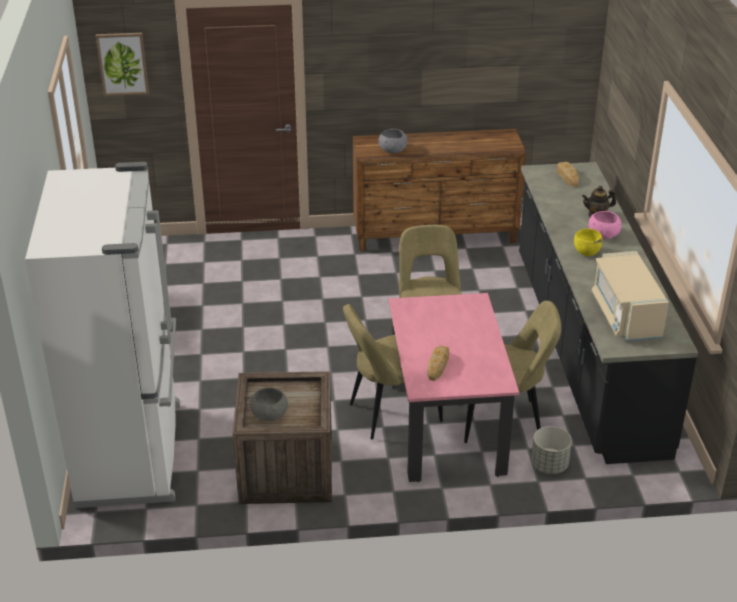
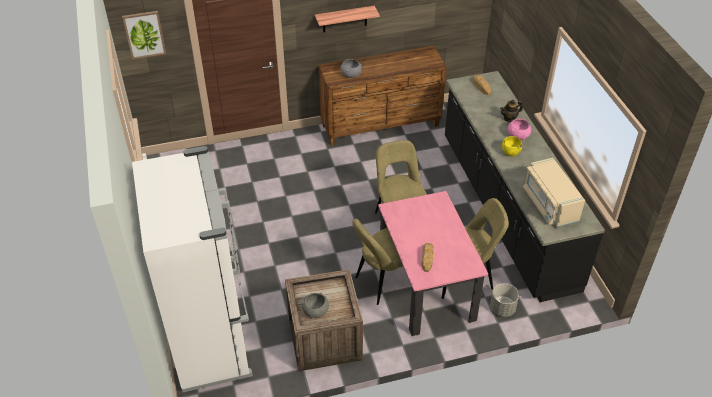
camera: 10 degrees left, 10 degrees up
none -> shelf [315,6,380,32]

